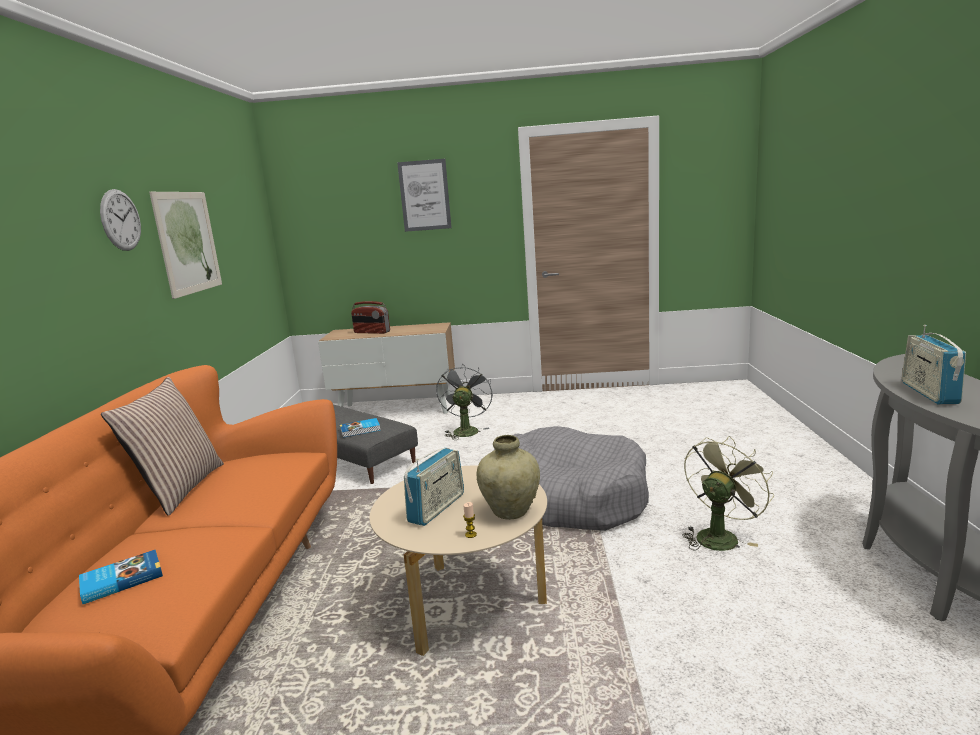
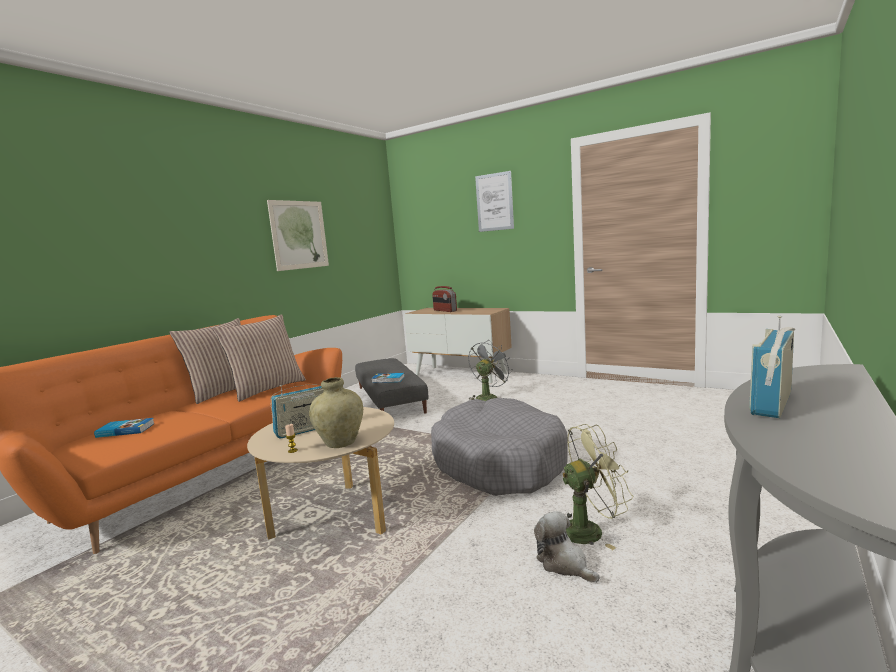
camera: 30 degrees right, 5 degrees down
wall clock [100,189,141,251] -> none
none -> pillow [213,314,306,402]
none -> plush toy [534,511,600,583]

